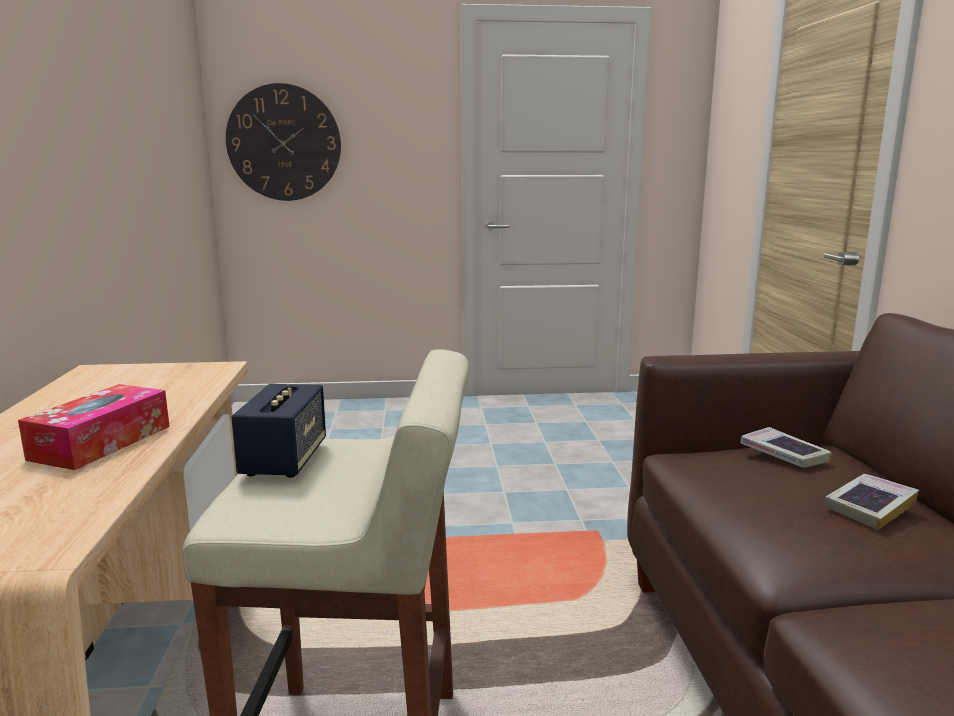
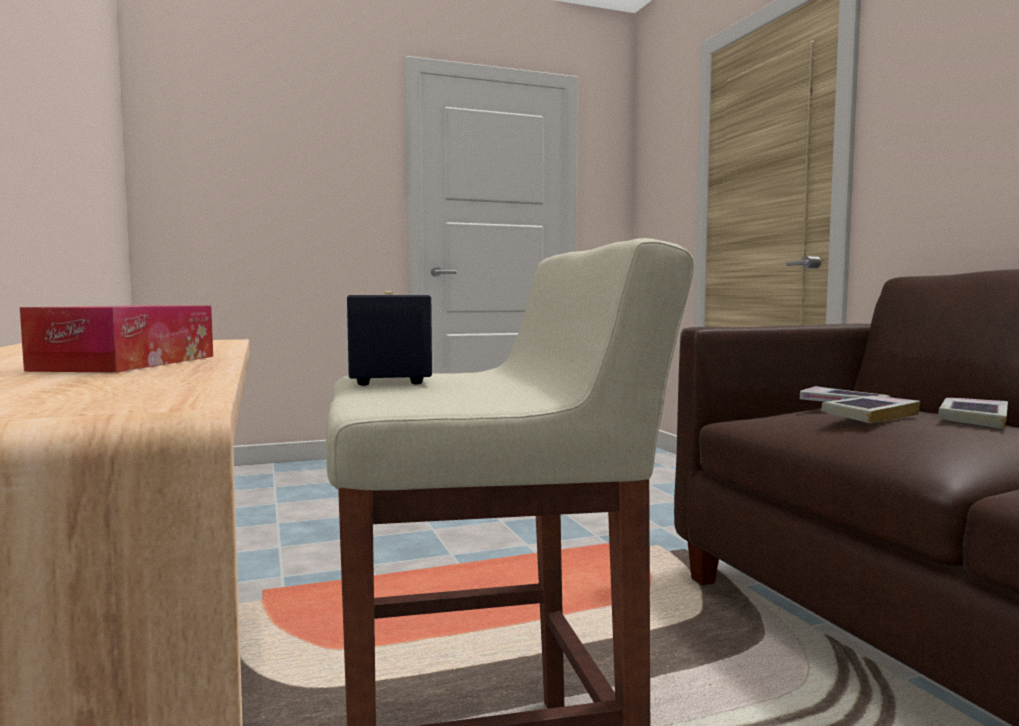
camera: 15 degrees left, 10 degrees down
wall clock [226,83,341,201] -> none
none -> book [821,396,920,423]

